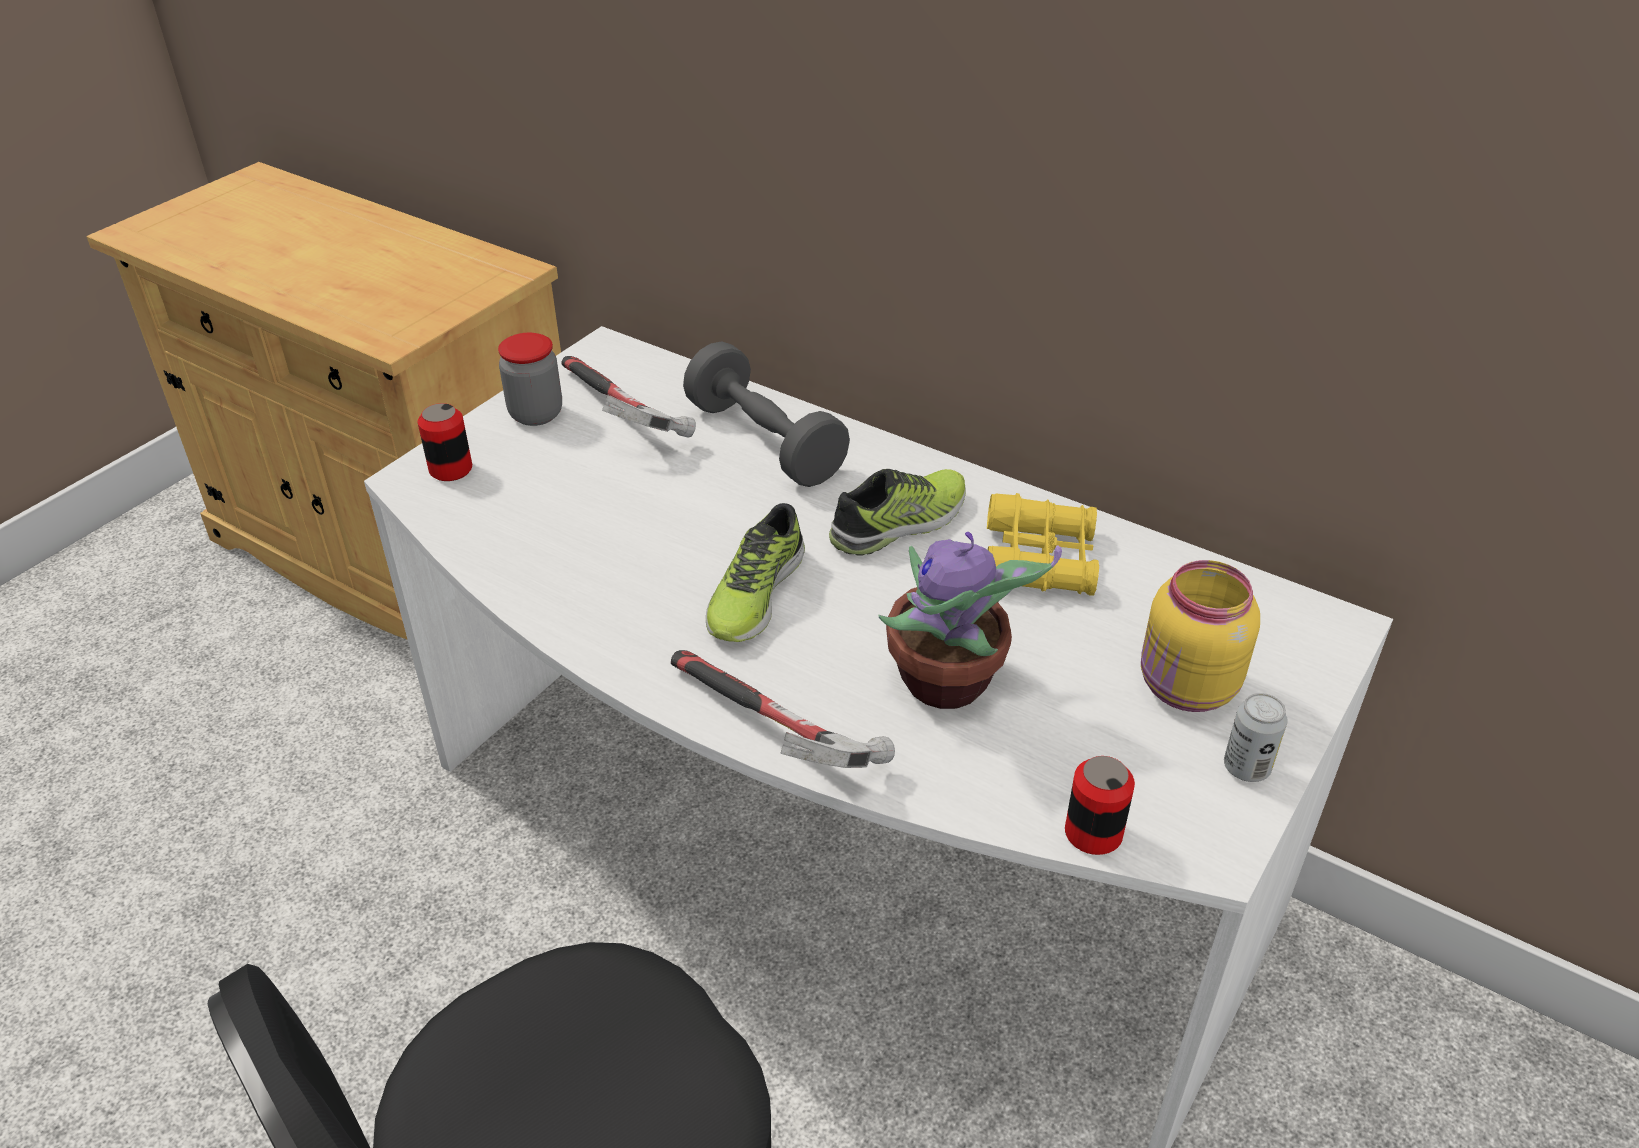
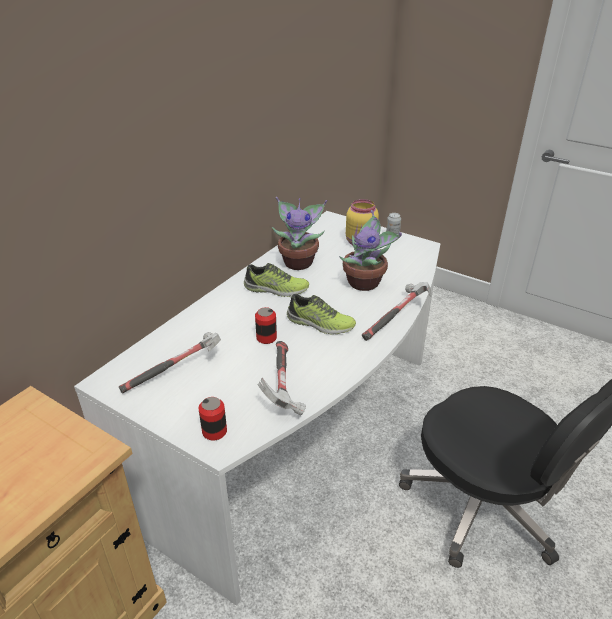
camera: 90 degrees left, 5 degrees down
jar [498,333,562,426] -> none
grey dumbbell [683,341,850,487] -> none
shoe [829,469,966,556] -> shoe turned 135 degrees clockwise [244,263,309,297]
yellow binoculars [987,493,1099,596] -> potted plant [272,197,327,270]
can [1065,756,1135,855] -> can moved to [255,307,277,344]
none -> hammer [258,341,306,415]

